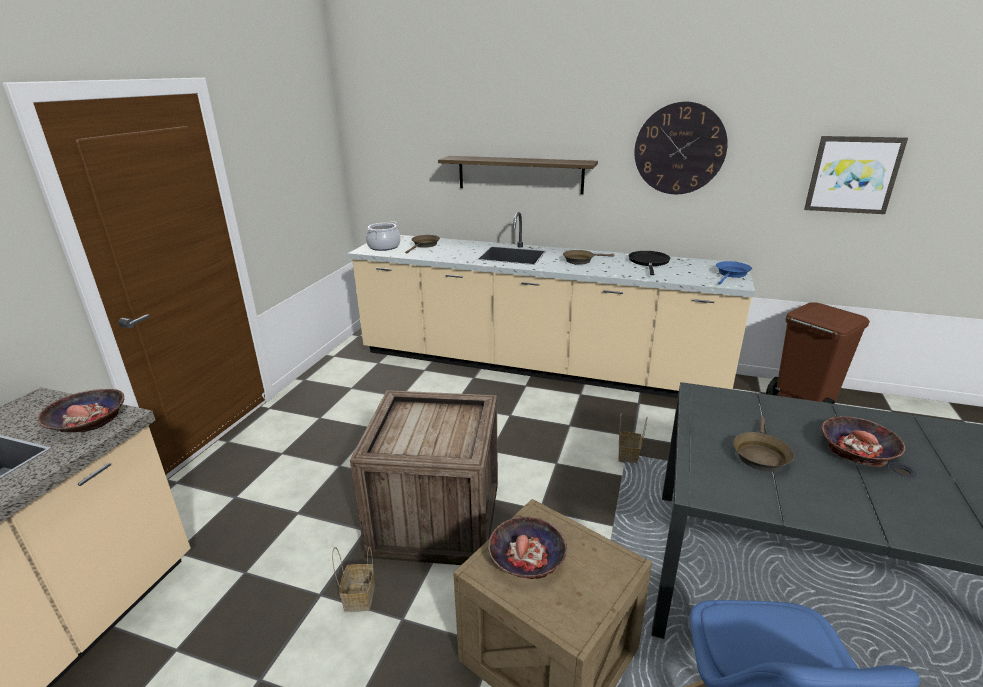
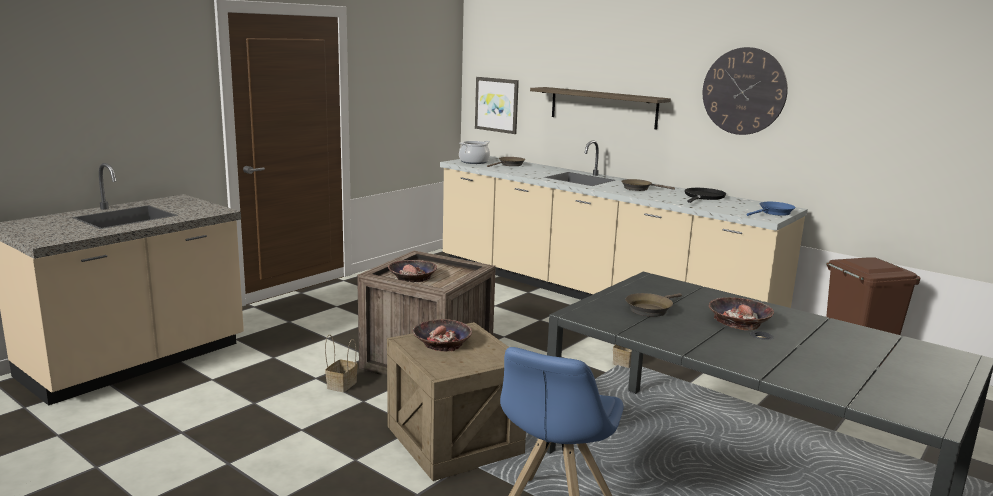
camera: 20 degrees right, 10 degrees down
bowl [37,389,124,432] -> bowl moved to [388,260,437,282]
picture [804,136,908,214] -> picture moved to [475,77,519,134]

